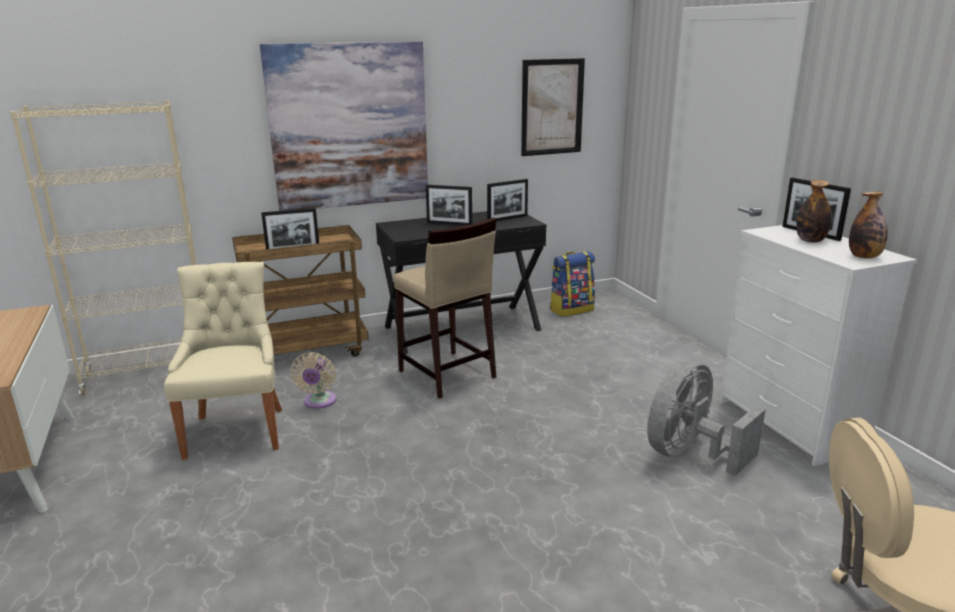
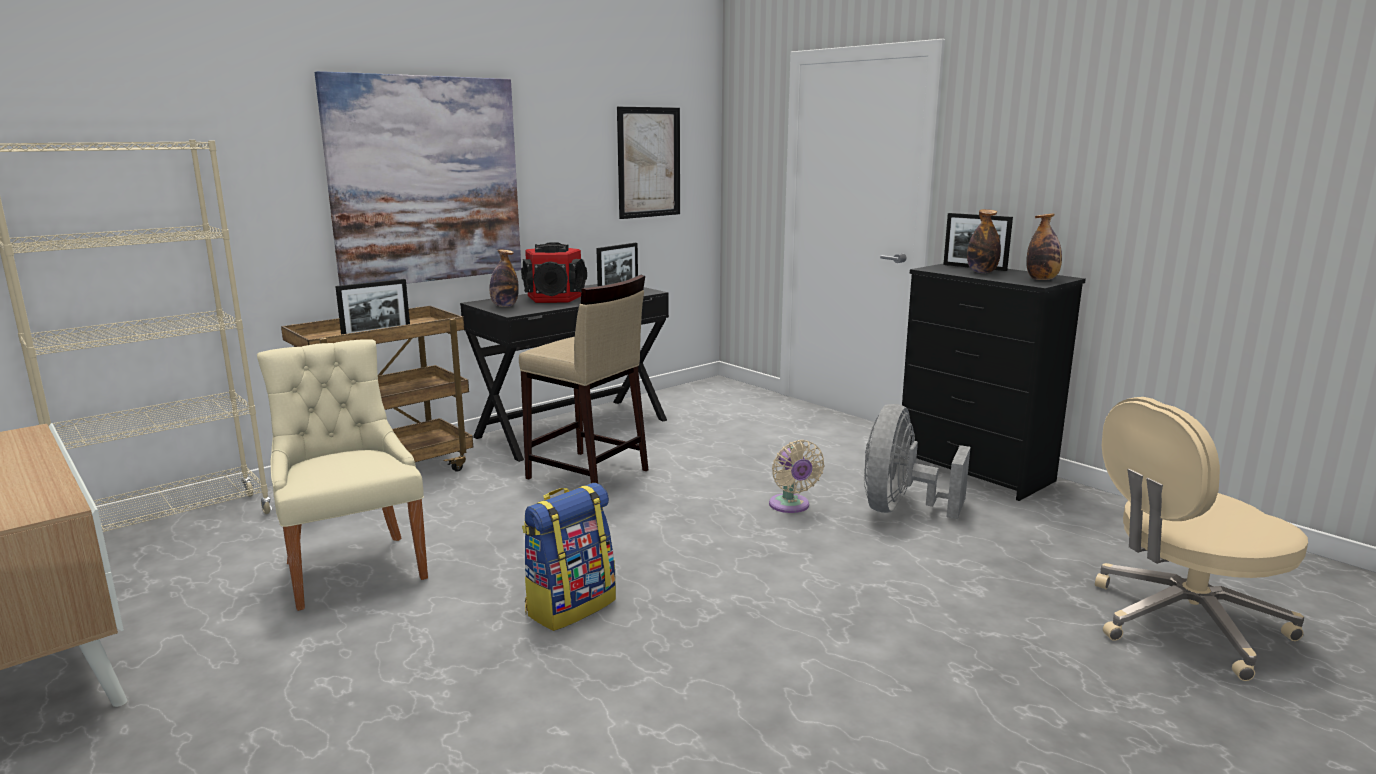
camera: 20 degrees left, 5 degrees down
beige fan [290,352,337,409] -> beige fan moved to [769,440,825,513]
picture frame [426,185,472,225] -> speaker [521,242,587,303]
backpack [550,251,595,317] -> backpack moved to [522,483,616,631]
white dresser [720,225,917,466] -> black dresser [902,263,1086,501]
none -> bottle [489,250,519,307]

